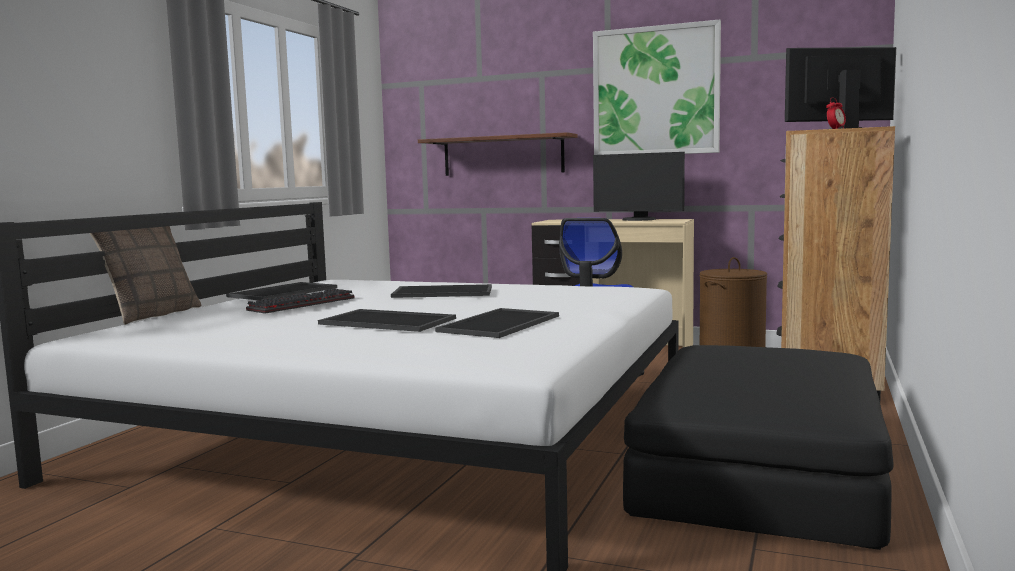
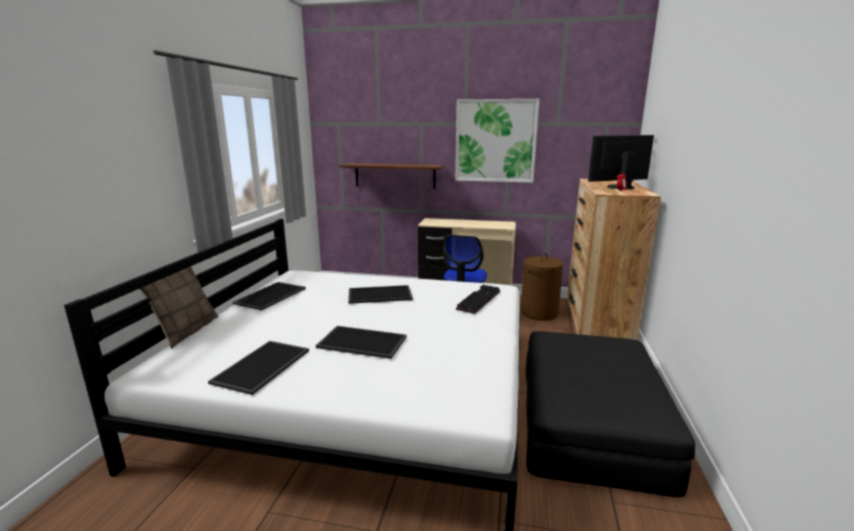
camera: 10 degrees left, 10 degrees up
keyboard [246,288,355,314] -> keyboard moved to [456,284,500,314]
tray [435,308,559,338] -> tray moved to [208,341,309,395]
monitor [593,152,685,221] -> none

